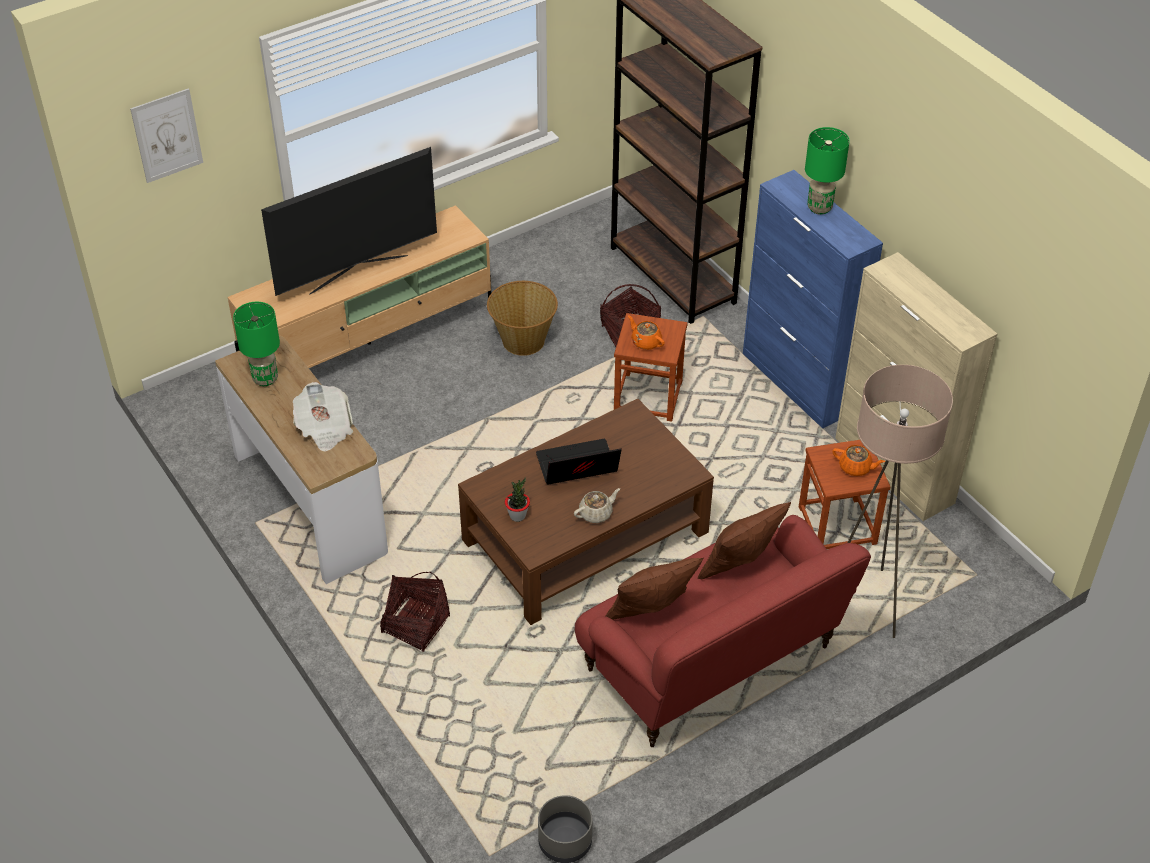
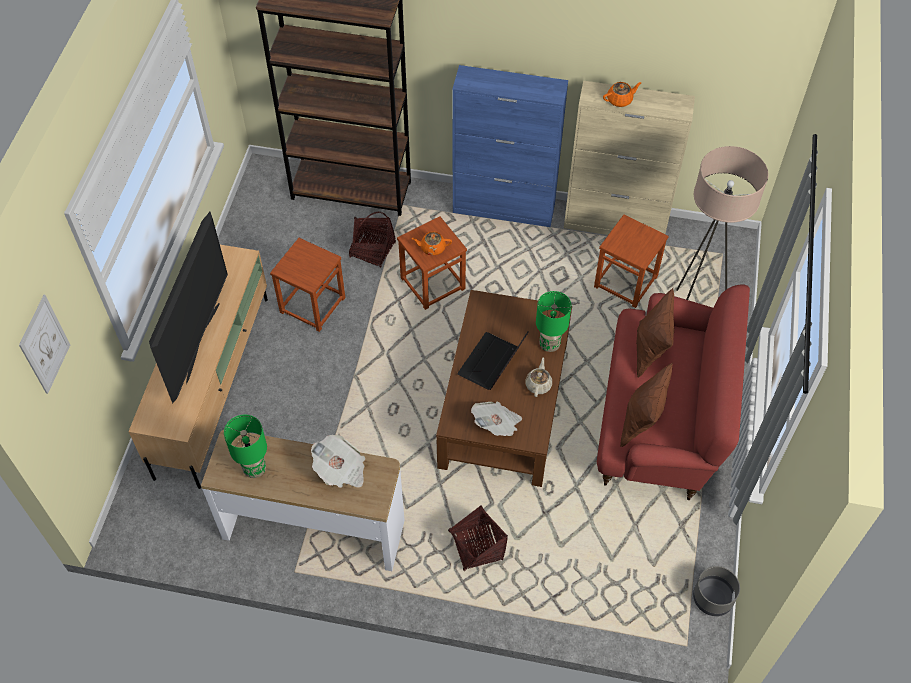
camera: 45 degrees left, 10 degrees up
basket [487,281,558,356] -> brown stool [270,238,345,332]
potted plant [505,477,530,522] -> newspaper [471,402,522,436]
green table lamp [805,127,850,215] -> green table lamp moved to [536,291,571,352]
orange teapot [833,445,885,476] -> orange teapot moved to [603,82,642,107]

